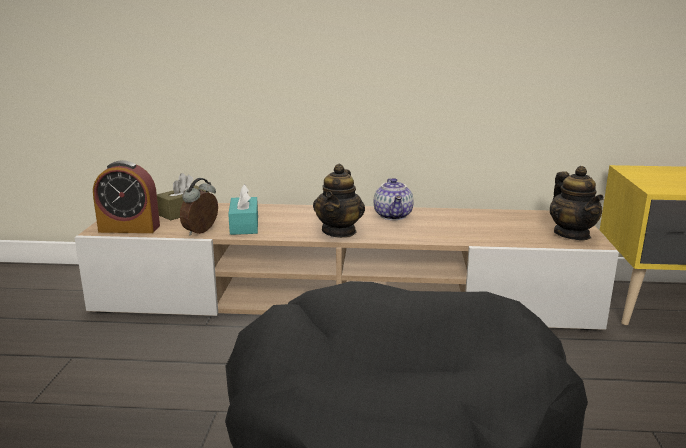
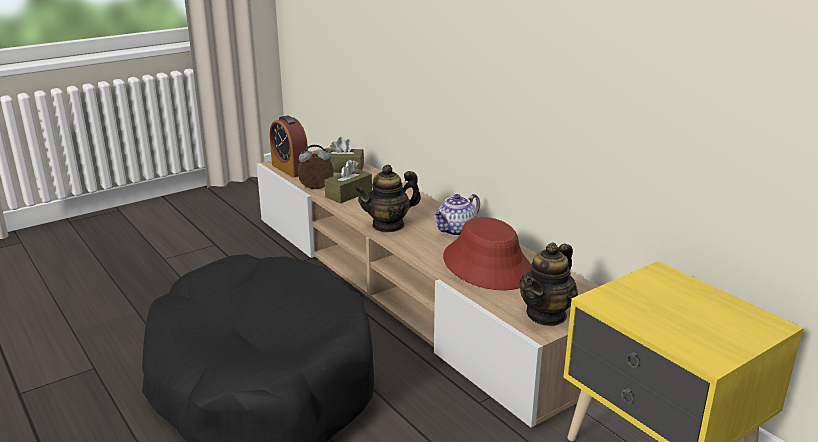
camera: 50 degrees right, 5 degrees up
turquoise tissue box [228,184,258,235] -> brown tissue box [324,160,372,203]
none -> red hat [443,217,531,290]

